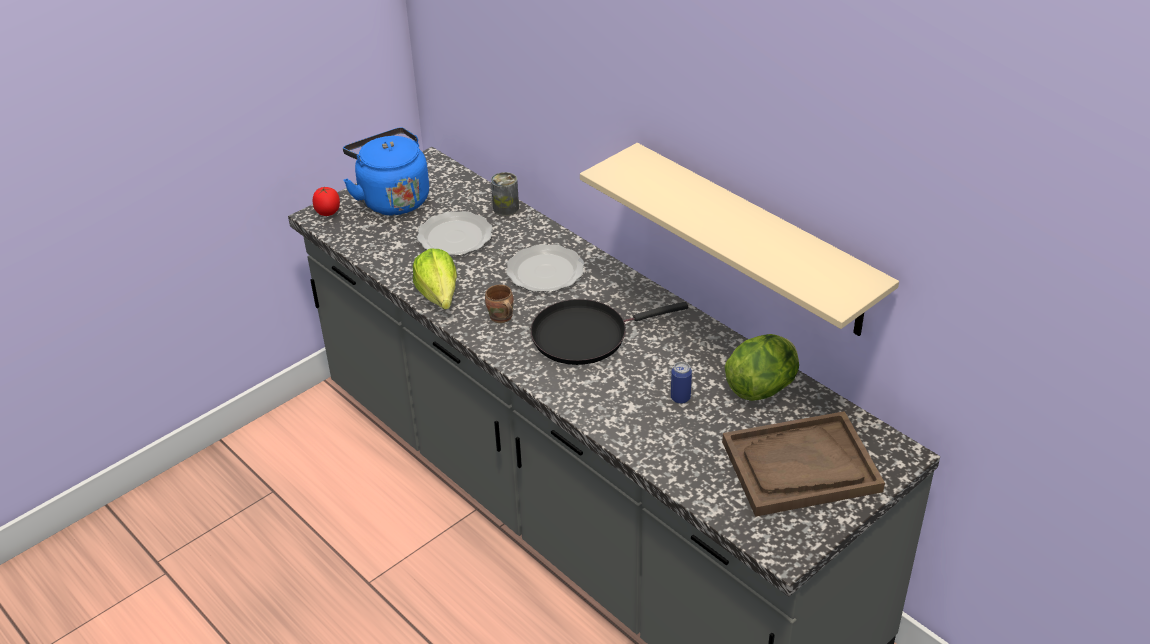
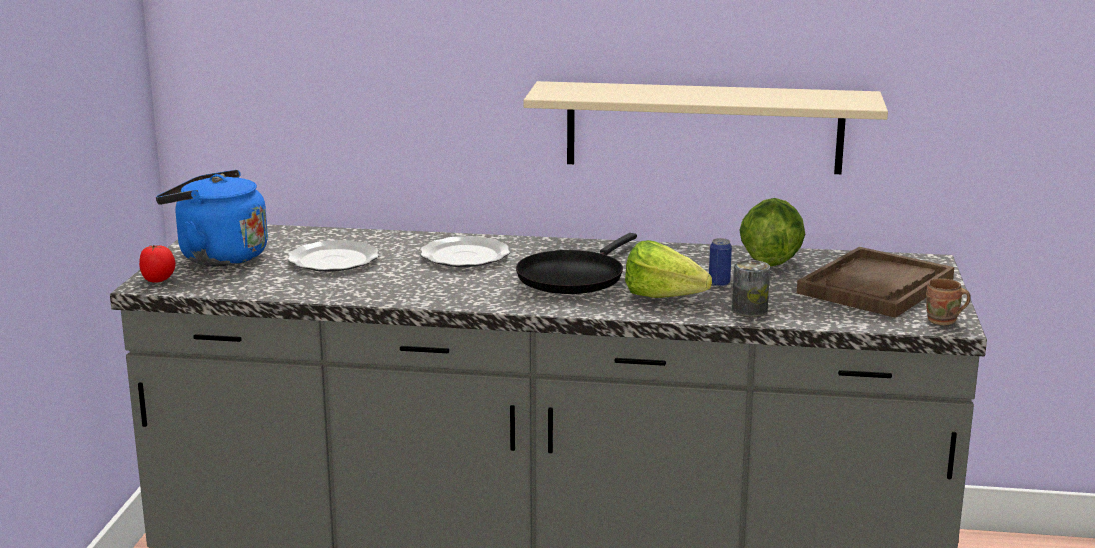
camera: 40 degrees left, 20 degrees down
lettuce [413,248,457,309] -> lettuce moved to [625,240,712,298]
brown mug [485,284,514,323] -> brown mug moved to [926,278,971,325]
can [491,172,519,216] -> can moved to [732,260,770,317]

